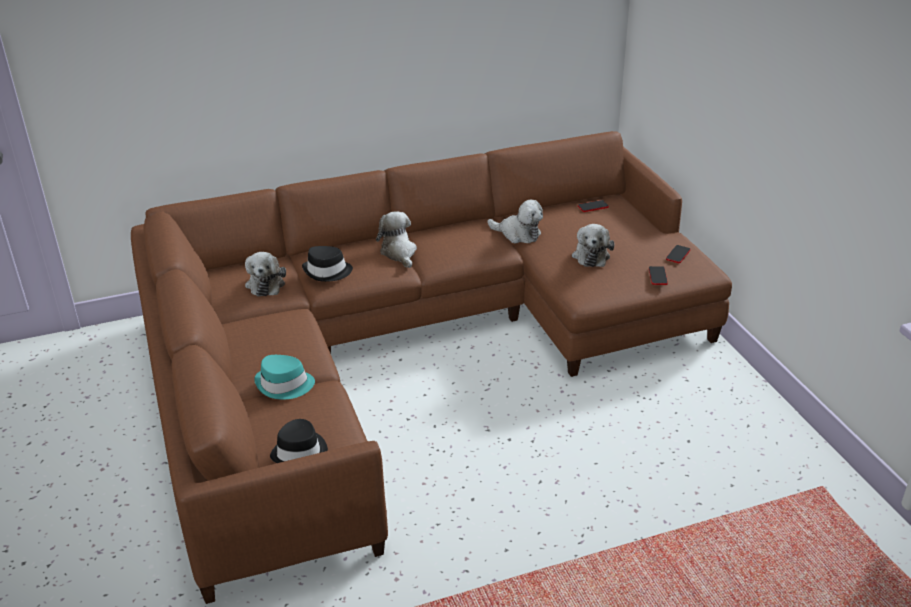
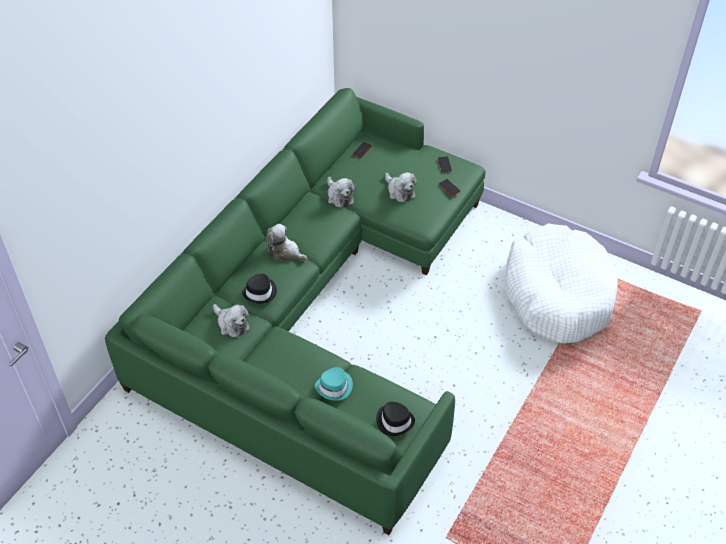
camera: 40 degrees left, 15 degrees up
brown sofa [131,131,732,604] -> green sofa [105,88,486,535]
plush toy [487,200,543,244] -> plush toy turned 75 degrees clockwise [327,177,356,208]
none -> white dog bed [504,223,619,343]

